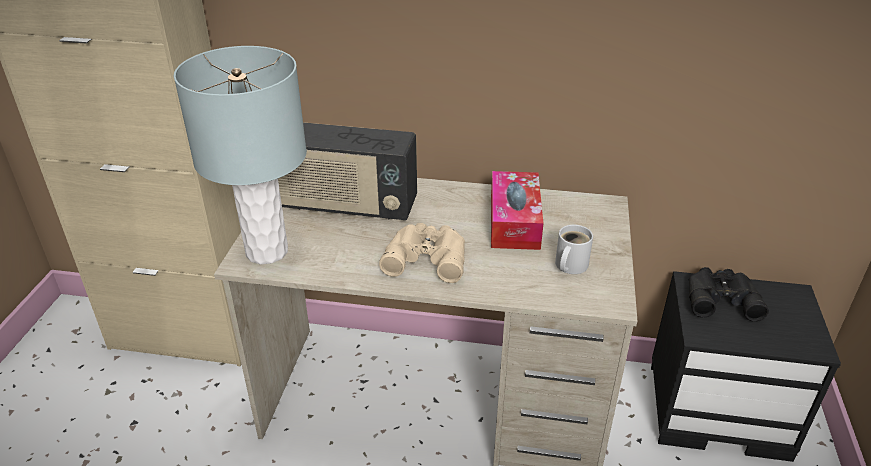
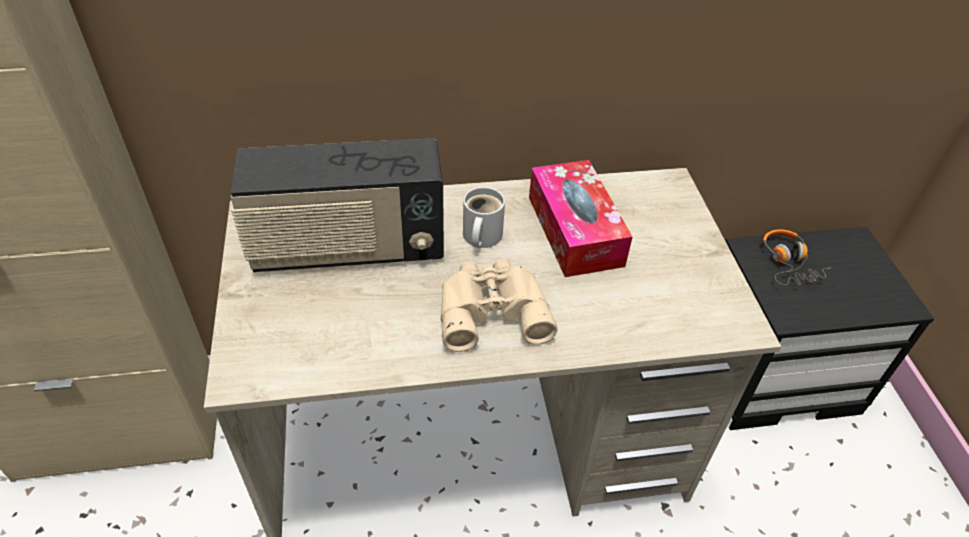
camera: 20 degrees left, 10 degrees up
grey table lamp [174,46,307,264] -> none
white mug [555,225,593,274] -> white mug moved to [463,187,505,248]
black binoculars [689,267,769,322] -> headphones [762,229,830,285]

